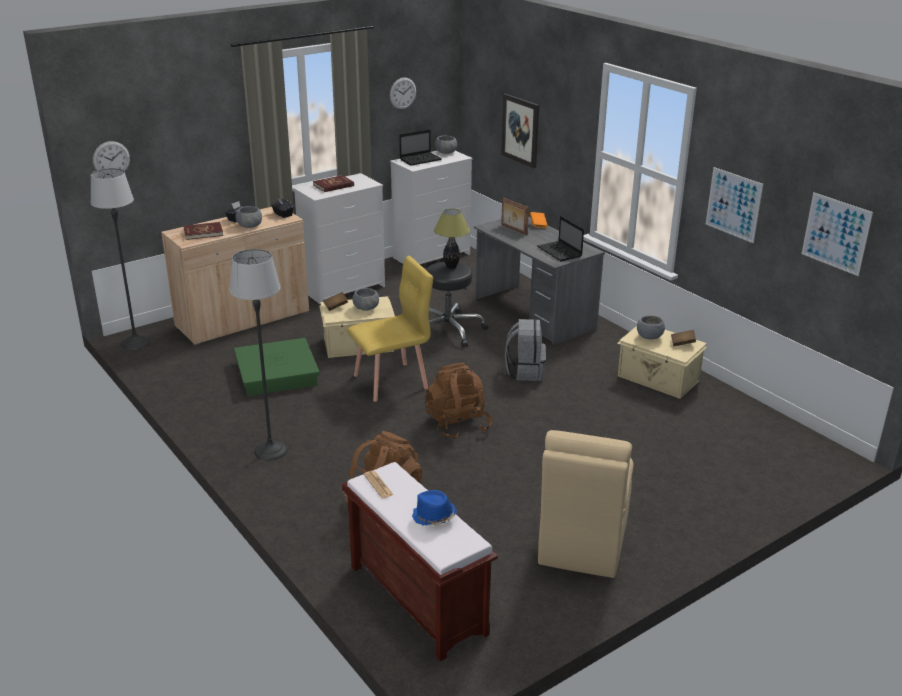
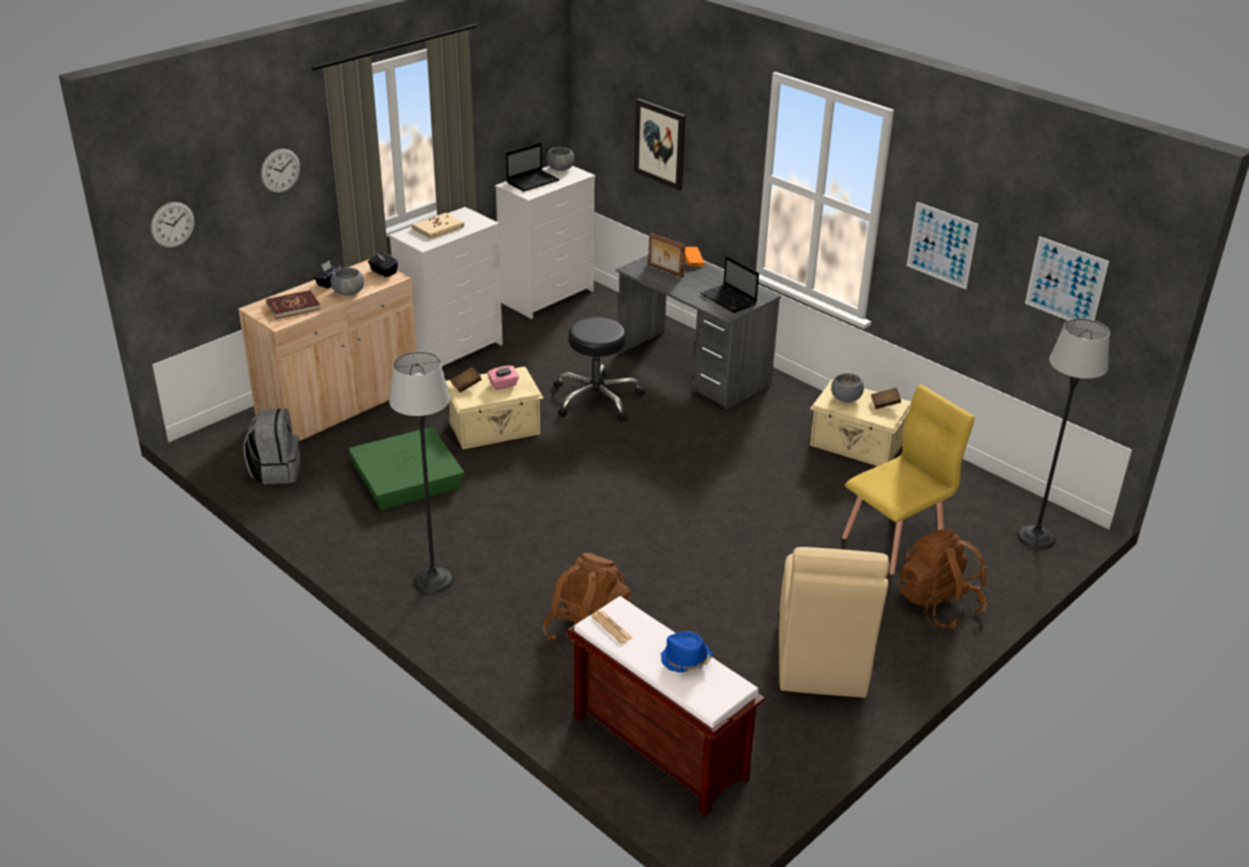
camera: 10 degrees left, 5 degrees up
floor lamp [91,168,150,350] -> floor lamp moved to [1017,318,1110,550]
red book [313,175,354,192] -> beige book [412,213,464,239]
yellow chair [347,256,433,402] -> yellow chair moved to [842,385,974,575]
grey bowl [352,288,379,311] -> pink tissue box [487,366,519,390]
wall clock [390,77,416,109] -> wall clock moved to [261,149,300,193]
brown backpack [425,362,492,439] -> brown backpack moved to [900,529,987,629]
table lamp [434,209,470,269] -> none
grey backpack [505,319,546,381] -> grey backpack moved to [243,408,300,484]

